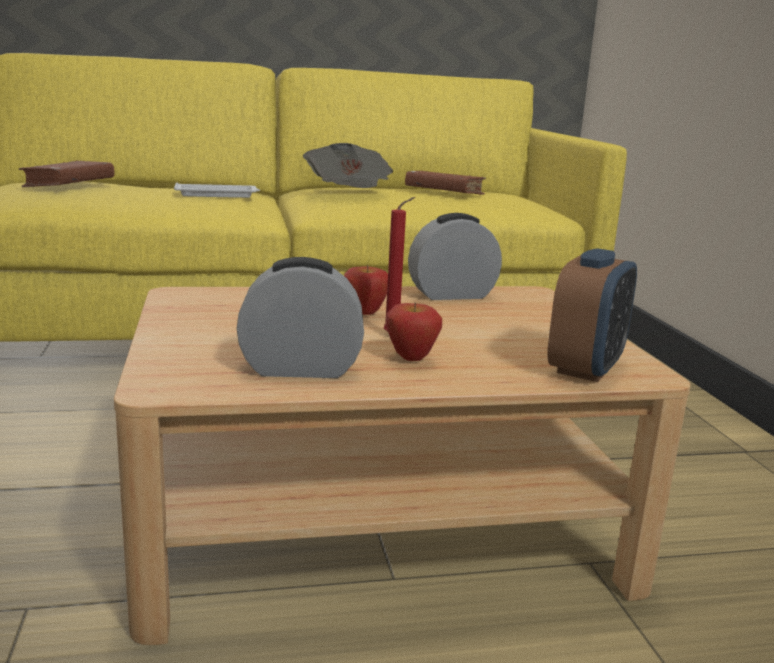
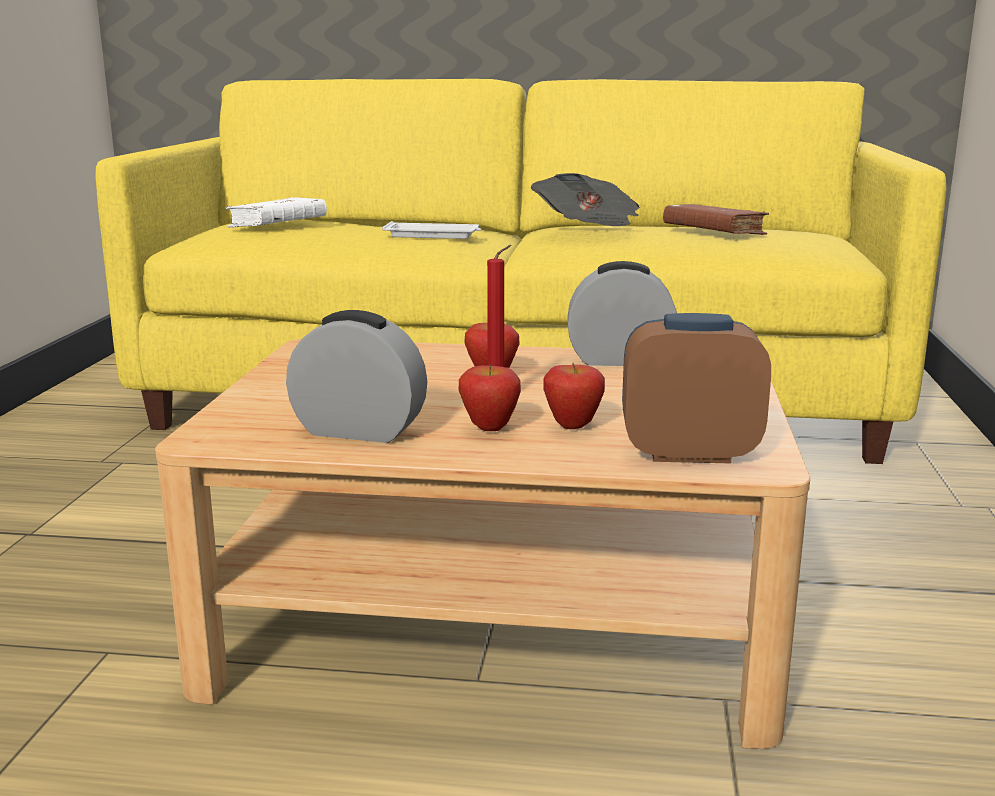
camera: 20 degrees right, 0 degrees up
brown book [19,161,115,187] -> white book [225,197,327,228]
alarm clock [547,248,637,382] -> alarm clock turned 135 degrees counterclockwise [622,313,771,463]
none -> apple [543,363,605,429]

